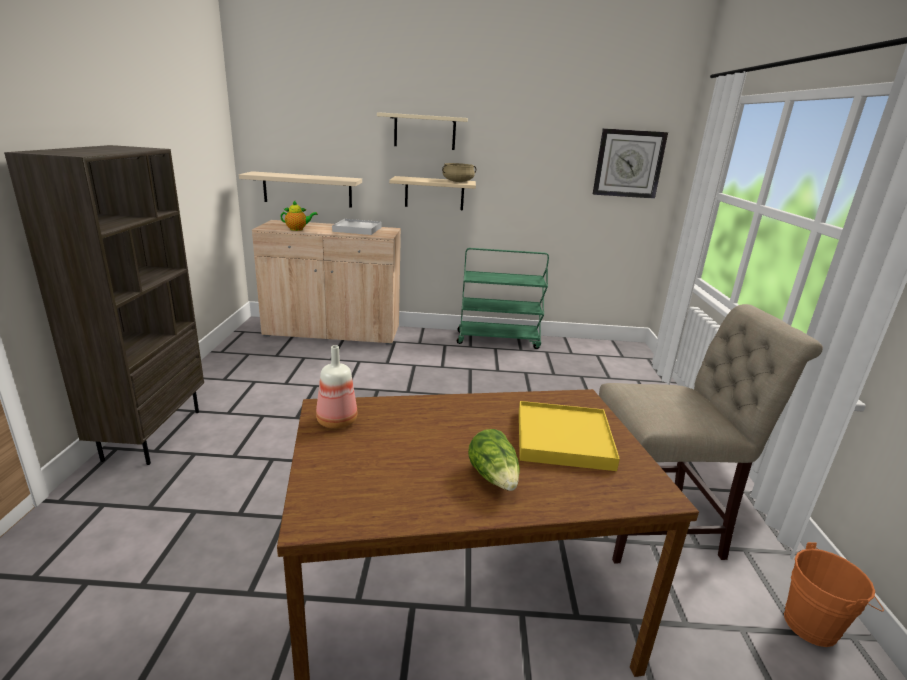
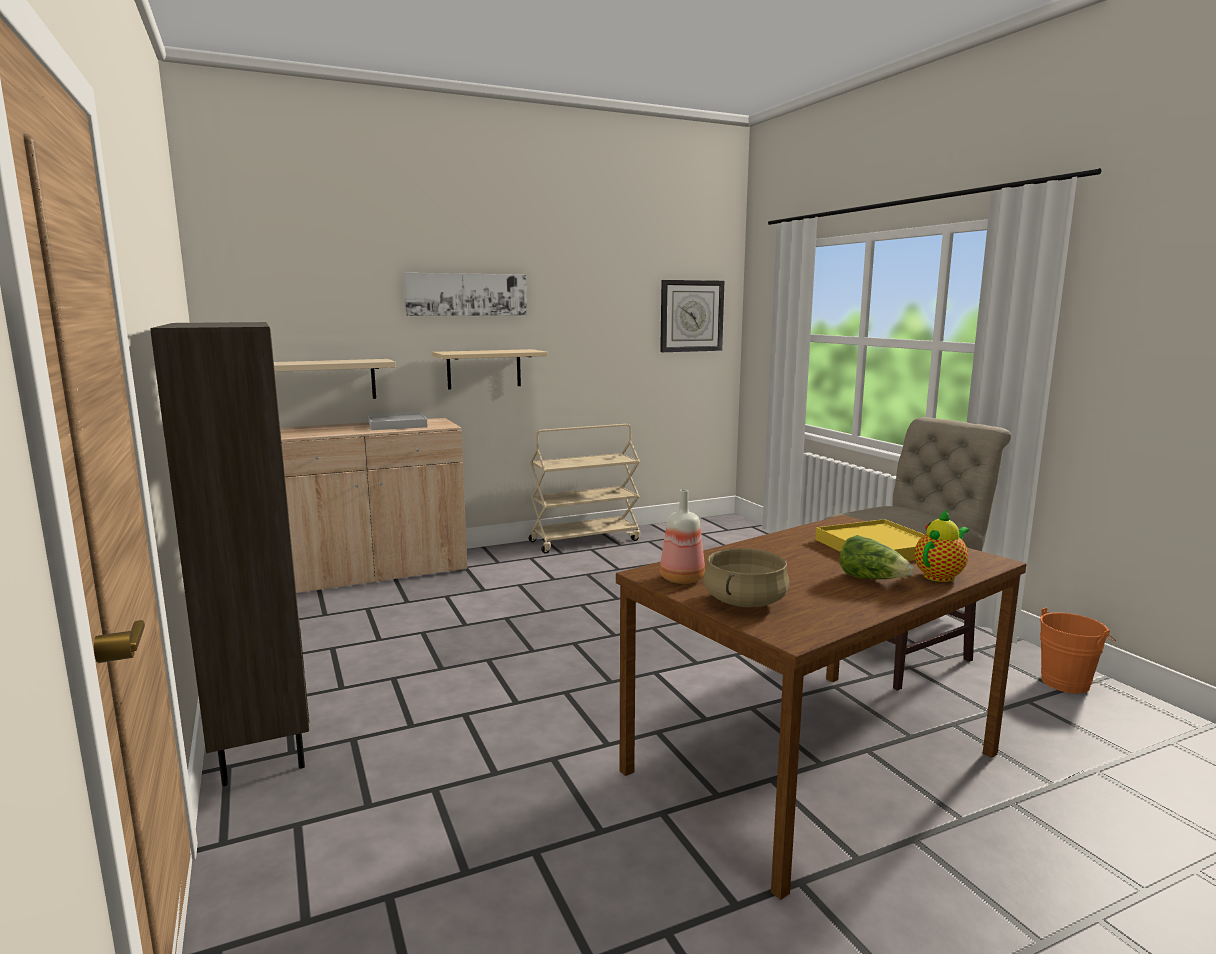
camera: 25 degrees left, 10 degrees down
teapot [280,201,318,231] -> teapot moved to [915,509,969,582]
beige shelf [377,112,468,150] -> picture [403,273,527,316]
beige cooking pot [442,163,476,182] -> beige cooking pot moved to [703,548,790,607]
green cart [457,248,549,349] -> beige cart [528,424,640,554]

